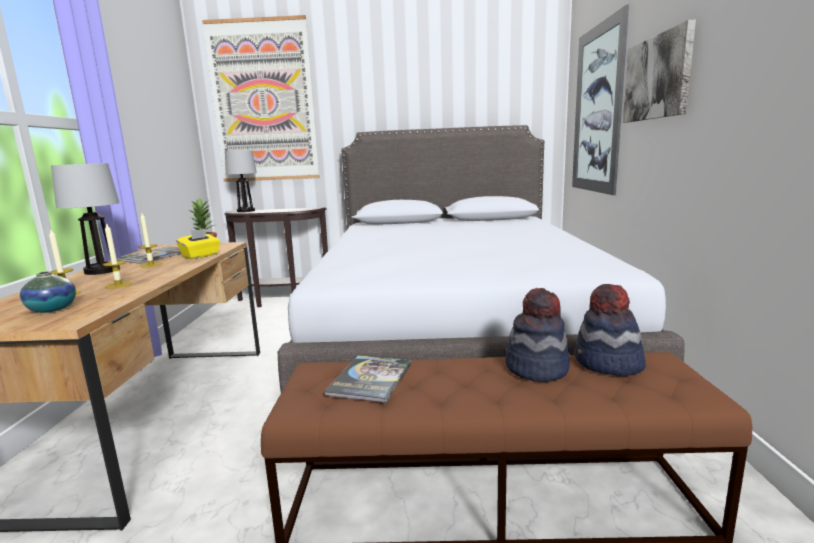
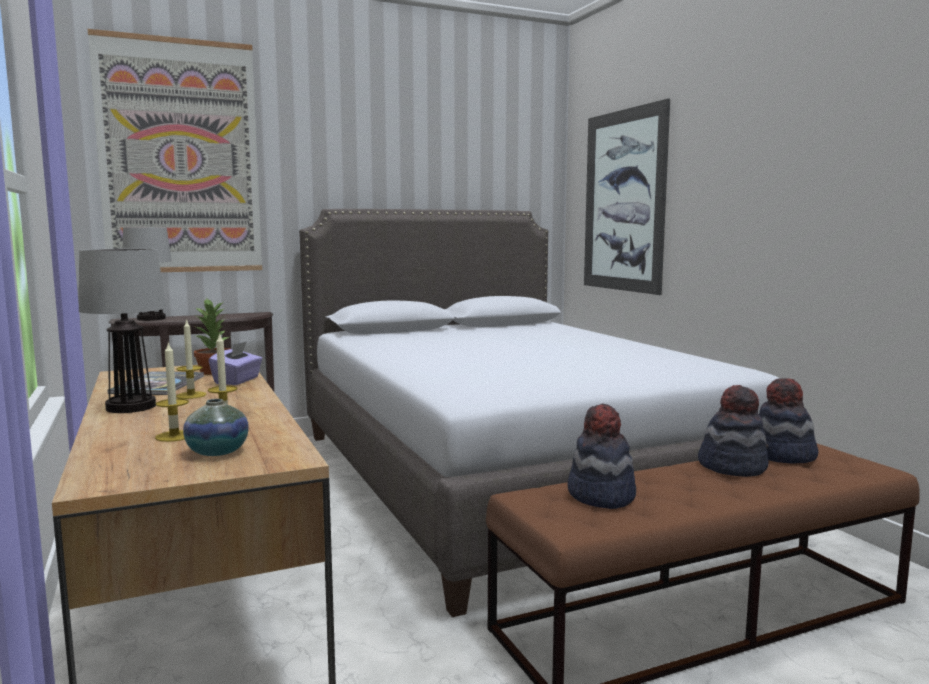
camera: 25 degrees left, 5 degrees down
yellow tissue box [176,229,220,259] -> purple tissue box [209,341,262,385]
book [324,355,412,403] -> hat [568,403,636,509]
picture [623,19,696,123] -> none

